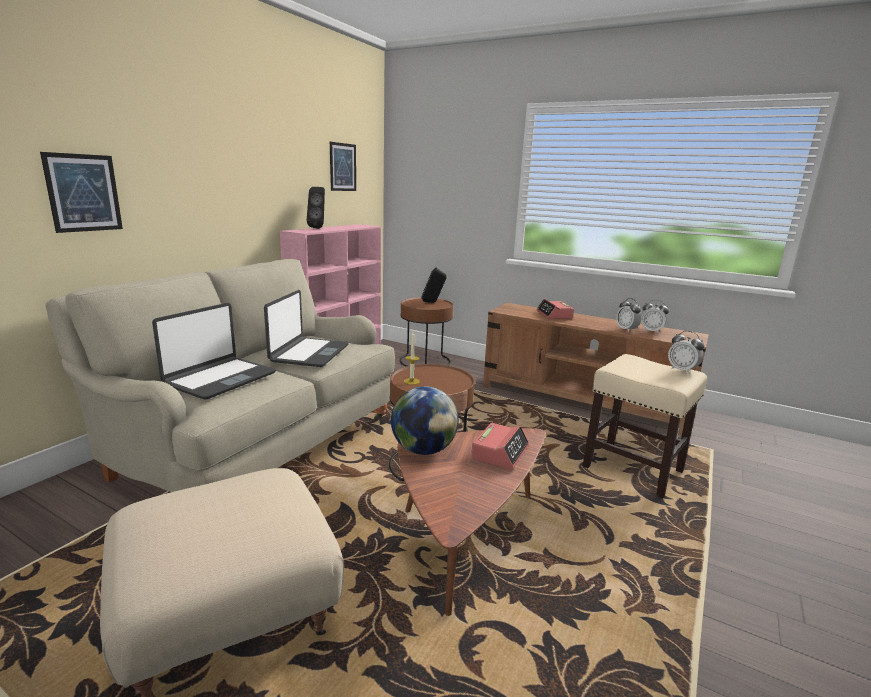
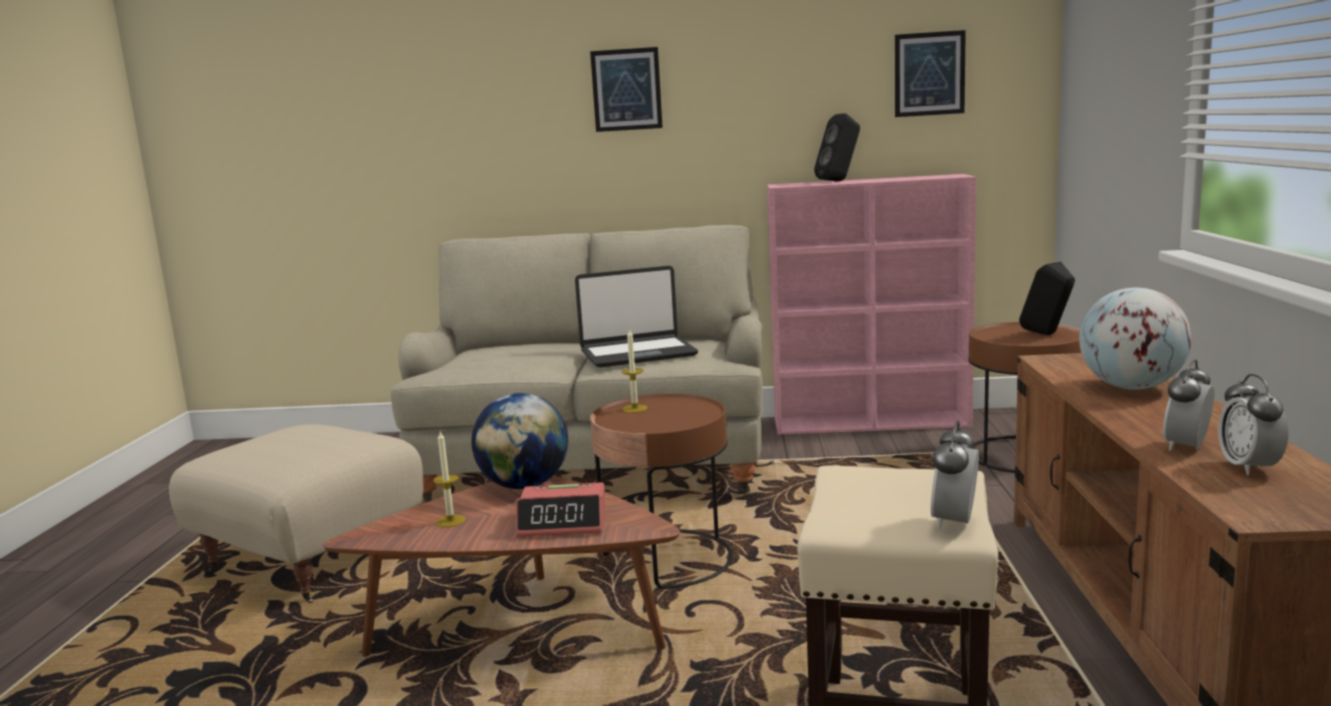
camera: 65 degrees right, 5 degrees down
picture [40,152,123,233] -> picture moved to [590,47,663,132]
laptop [152,303,276,399] -> none
alarm clock [536,299,574,319] -> globe [1079,288,1192,390]
none -> candle [433,431,466,527]

